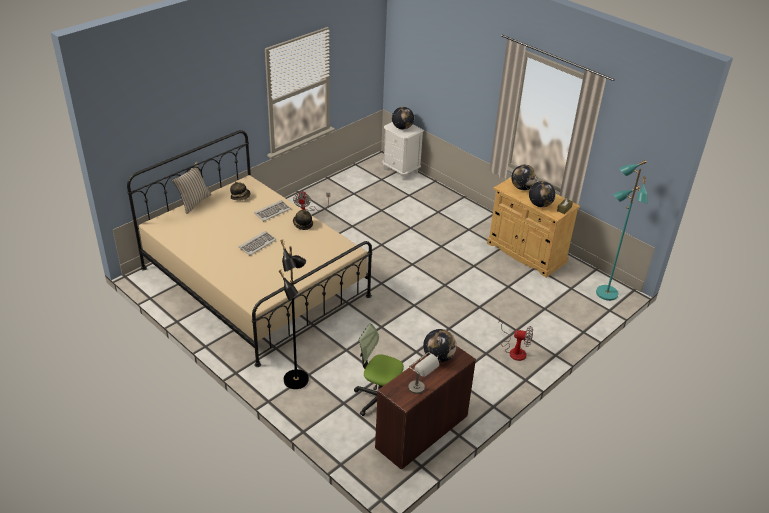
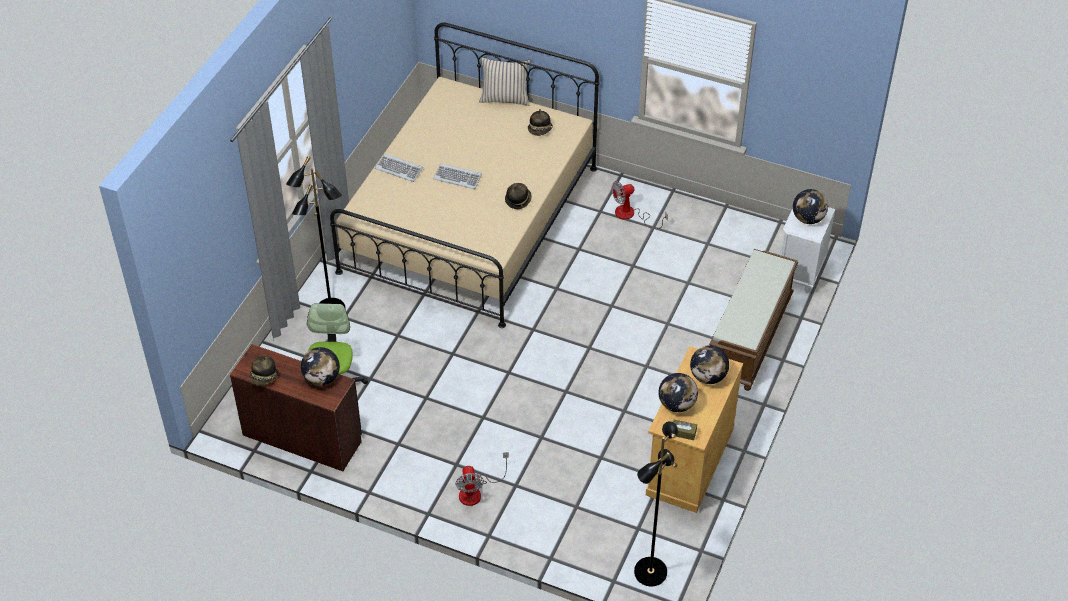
camera: 70 degrees right, 10 degrees up
keyboard [254,200,291,221] -> keyboard moved to [375,154,423,182]
grey table lamp [408,352,439,394] -> hat [249,356,279,386]
turquoise floor lamp [596,160,648,301] -> black floor lamp [634,421,678,587]
none -> brown bench [709,249,799,391]

